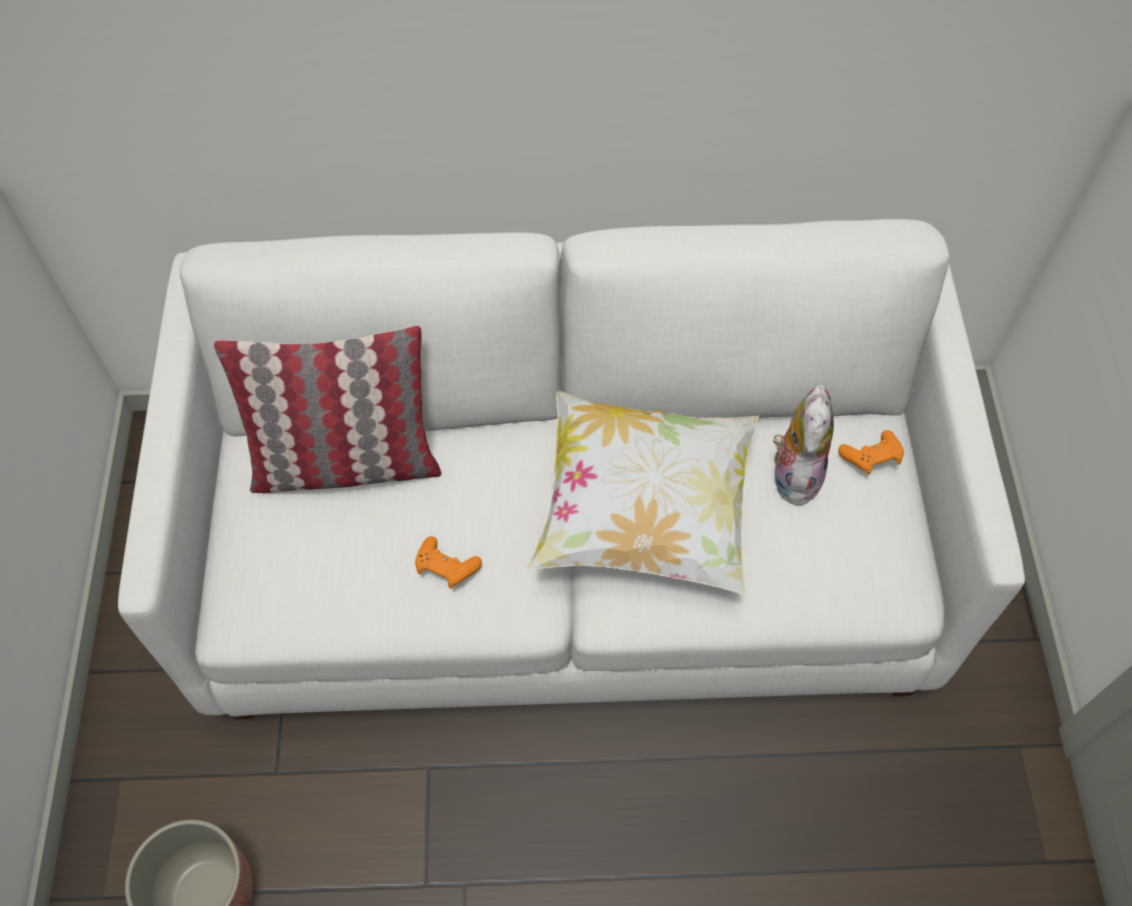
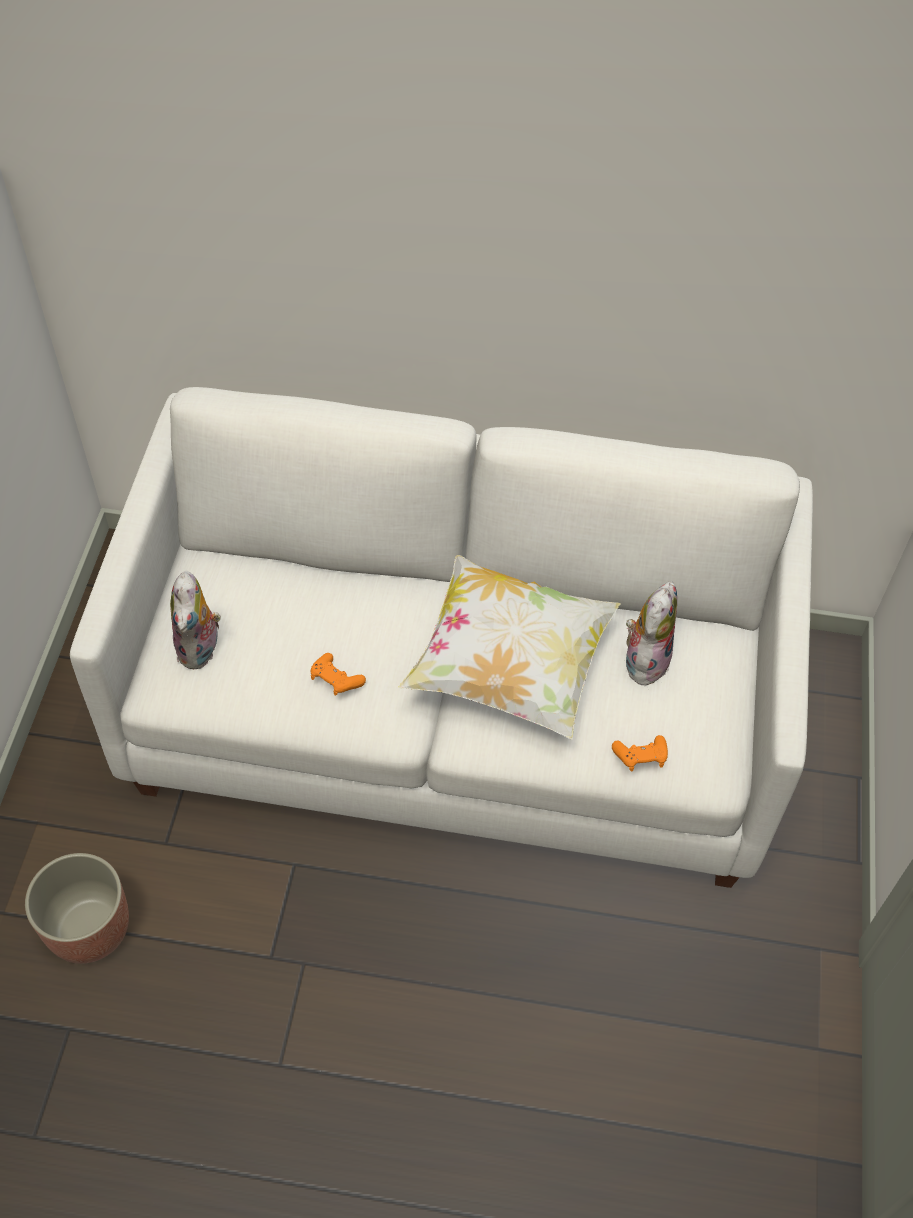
camera: 10 degrees right, 5 degrees down
pillow [214,325,441,493] -> none
orange game controller [838,430,904,475] -> orange game controller moved to [612,735,668,771]
none -> plush toy [170,571,221,670]

